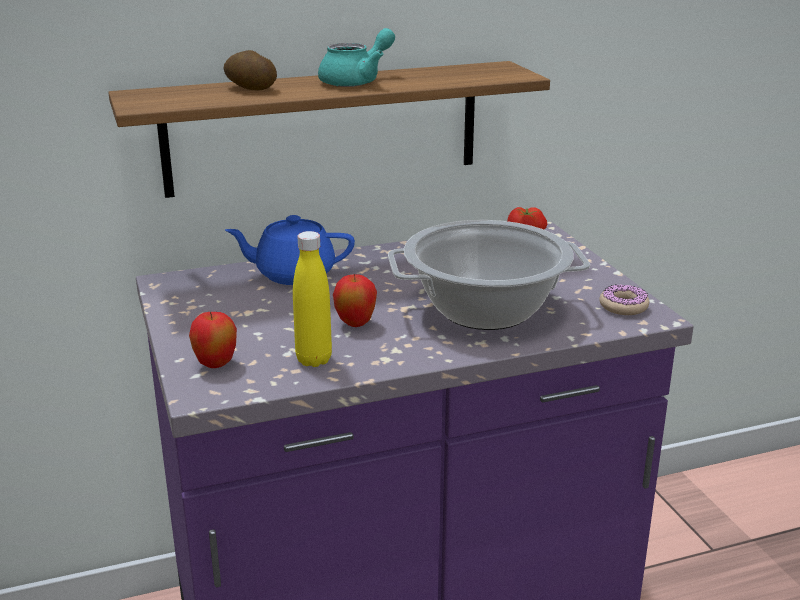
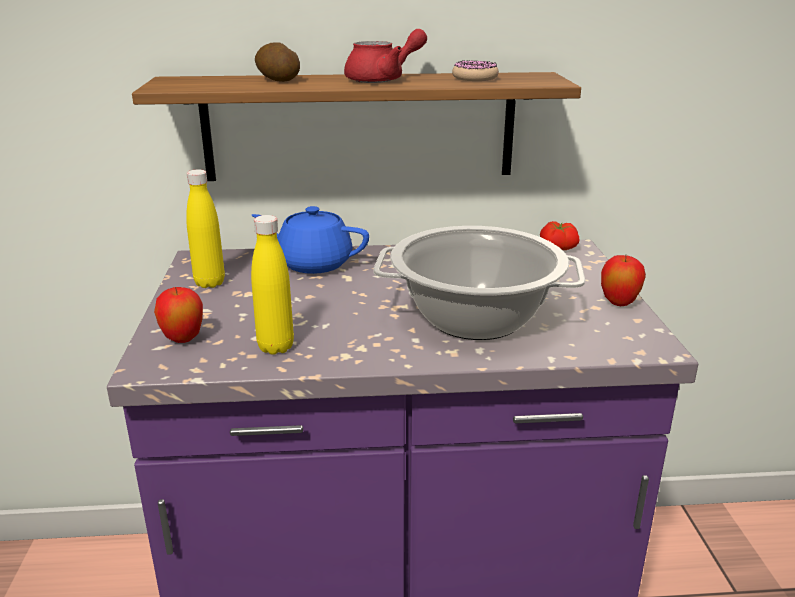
camera: 15 degrees right, 0 degrees up
turquoise teapot [318,28,395,87] -> red teapot [344,29,427,83]
apple [333,274,377,327] -> apple moved to [601,255,646,306]
donut [599,285,649,315] -> donut moved to [452,60,499,81]
none -> yellow bottle [186,169,225,288]

